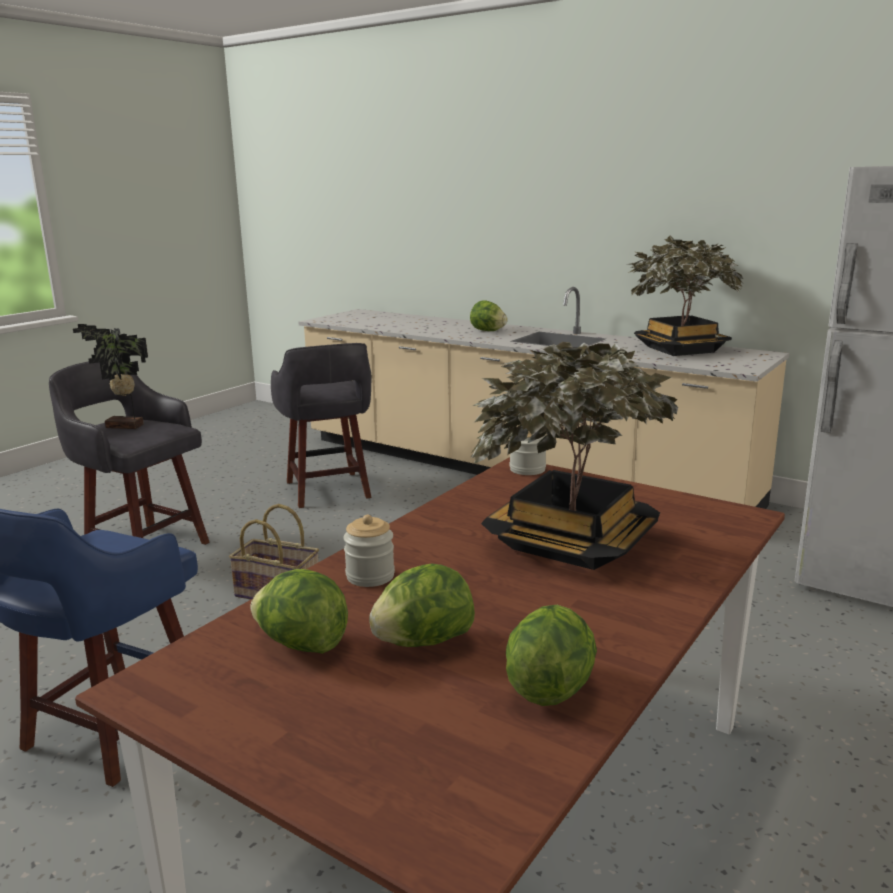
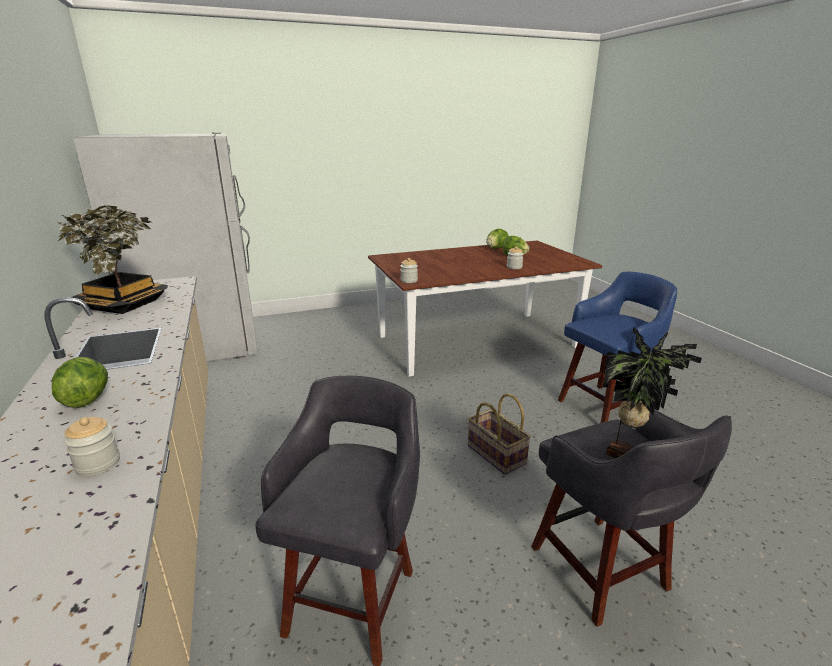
camera: 145 degrees left, 5 degrees up
lettuce [250,569,348,654] -> none
potted plant [471,341,678,570] -> none
none -> jar [64,417,120,476]

